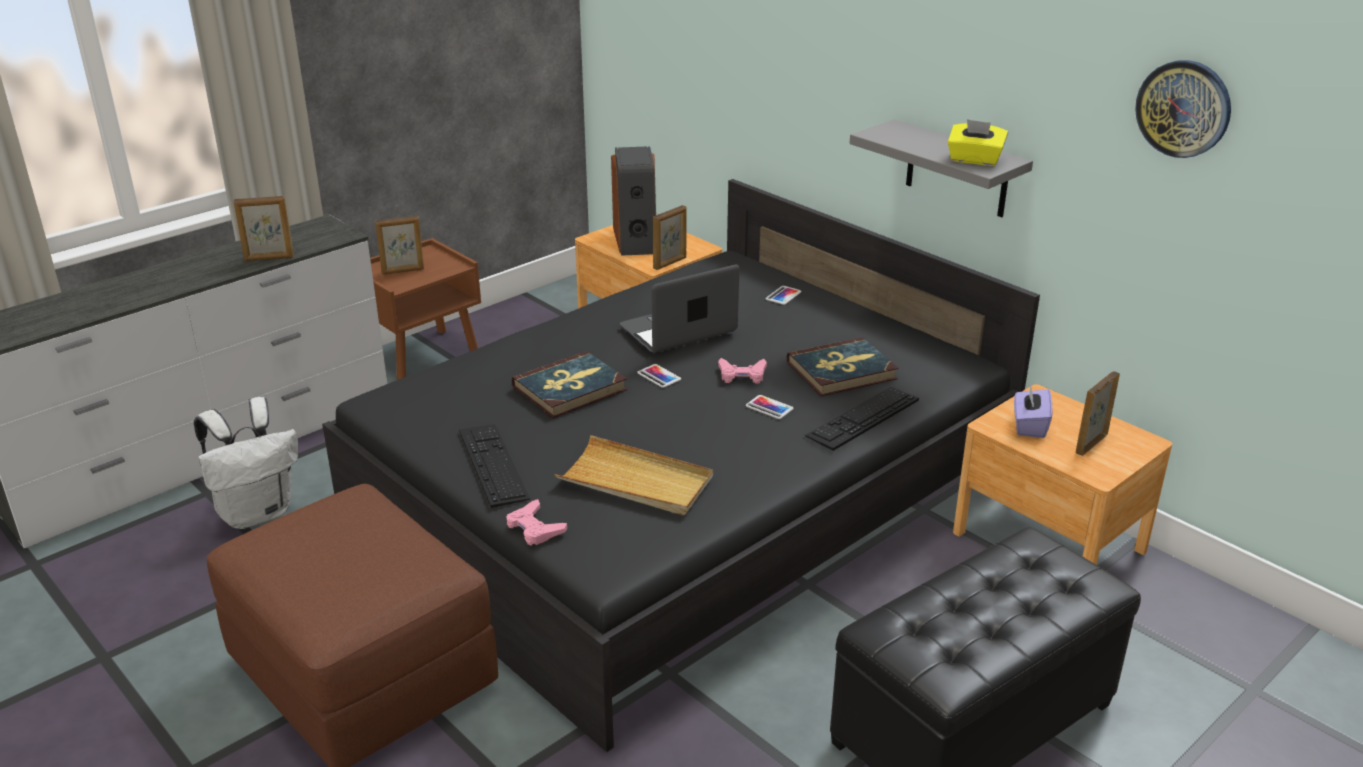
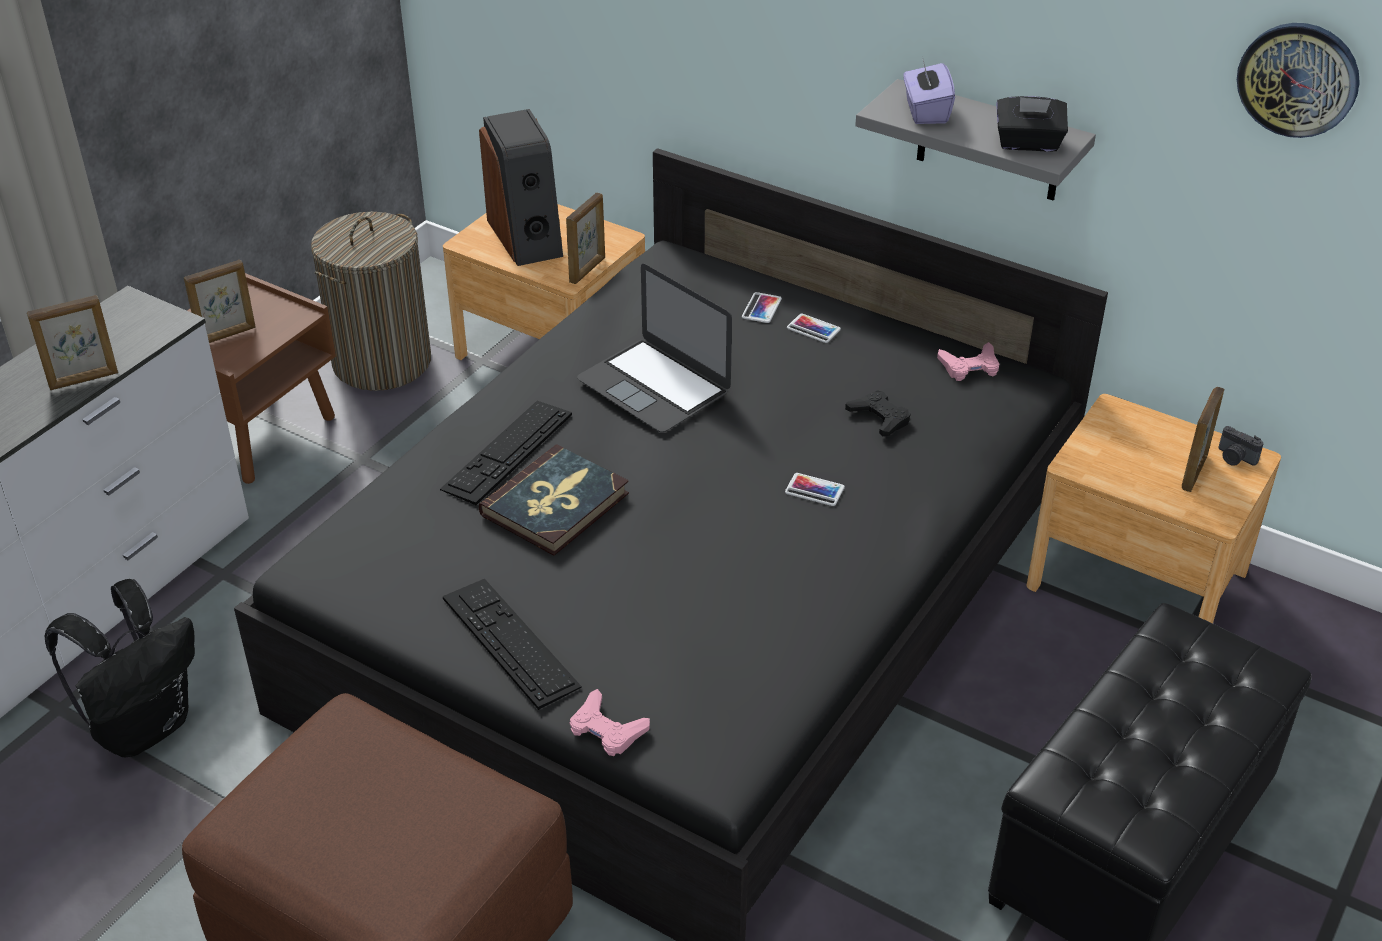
camera: 15 degrees left, 10 degrees up
white backpack [194,397,298,529] -> black backpack [44,579,195,757]
beige tray [555,435,713,515] -> none
laptop [620,265,739,353] -> laptop turned 90 degrees counterclockwise [577,264,732,432]
phone [637,364,681,388] -> phone moved to [787,314,841,343]
pink game controller [718,358,767,384] -> pink game controller moved to [937,342,999,381]
book [787,337,899,396] -> black game controller [845,390,911,436]
keyboard [805,387,919,451] -> keyboard moved to [440,401,572,505]
yellow tissue box [948,119,1008,166] -> black tissue box [996,96,1068,152]
purple tissue box [1014,384,1052,438] -> purple tissue box moved to [903,60,955,124]
none -> laundry basket [311,212,431,391]
none -> camera [1218,426,1264,466]

